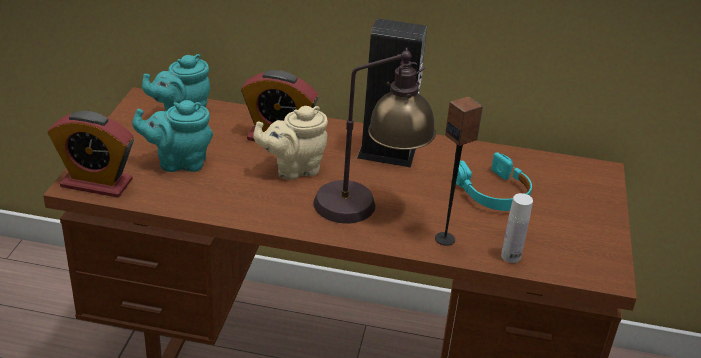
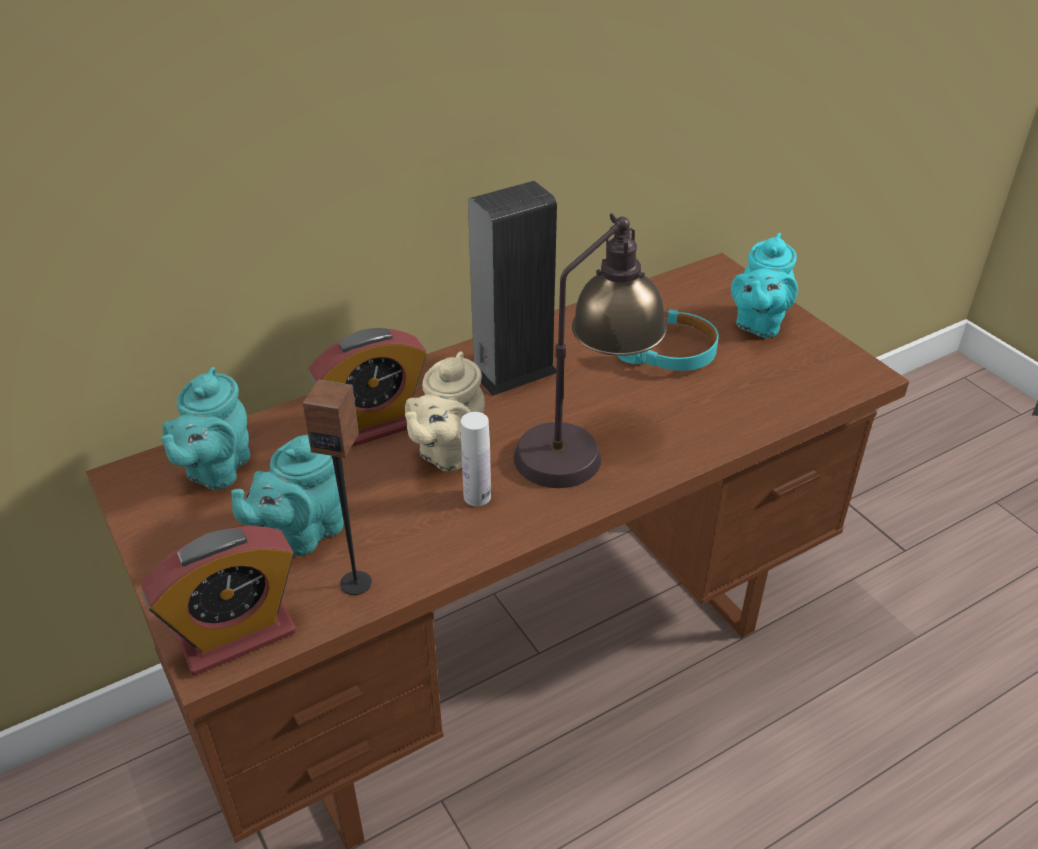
camera: 40 degrees left, 5 degrees up
speaker [435,96,483,246] -> speaker moved to [303,379,372,595]
white bottle [501,193,533,263] -> white bottle moved to [461,412,491,506]
none -> turquoise teapot [731,233,798,338]

